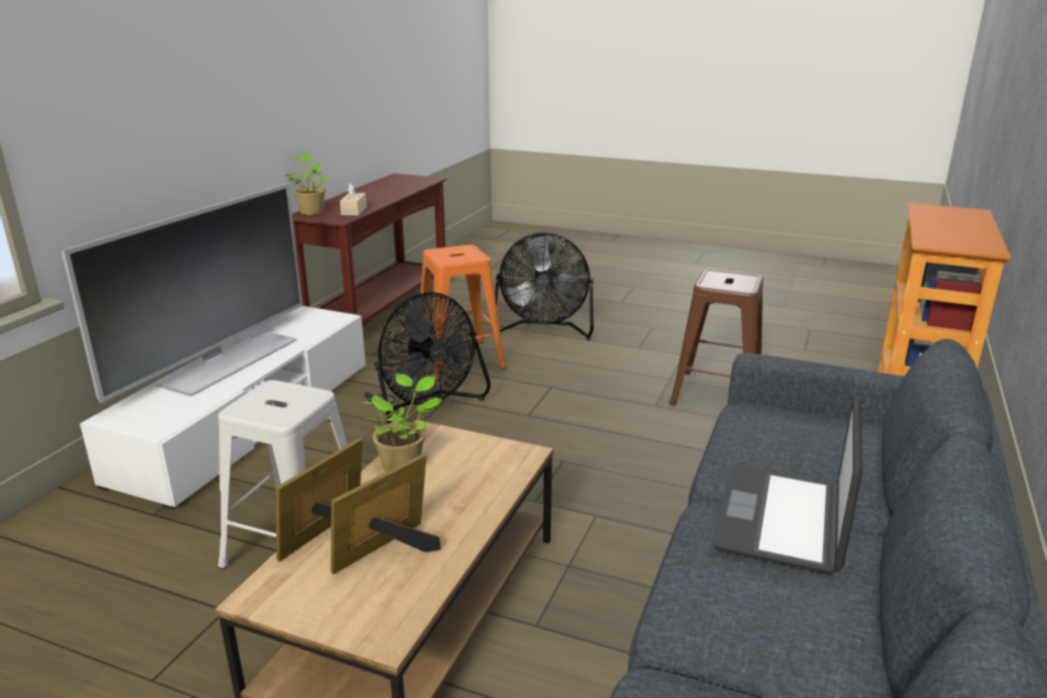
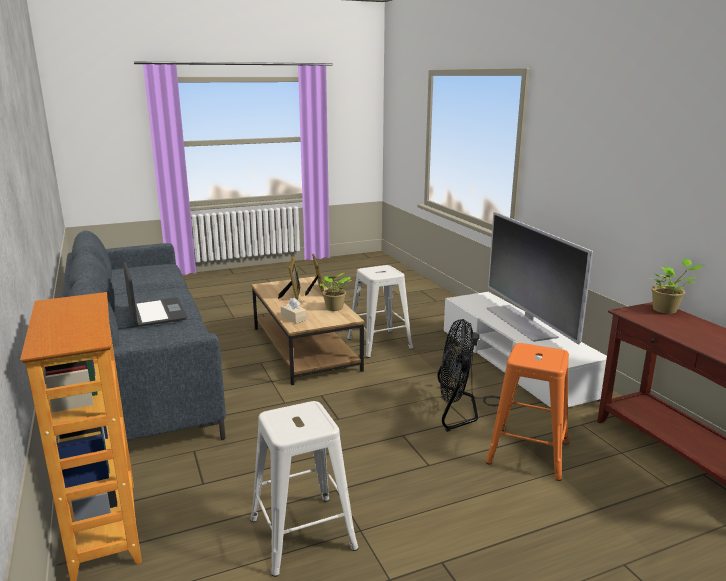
camera: 135 degrees right, 5 degrees down
beige tissue box [340,183,367,216] -> beige tissue box moved to [281,297,307,324]
black fan [495,233,594,340] -> none
brown stool [669,269,763,405] -> white stool [250,401,358,577]

